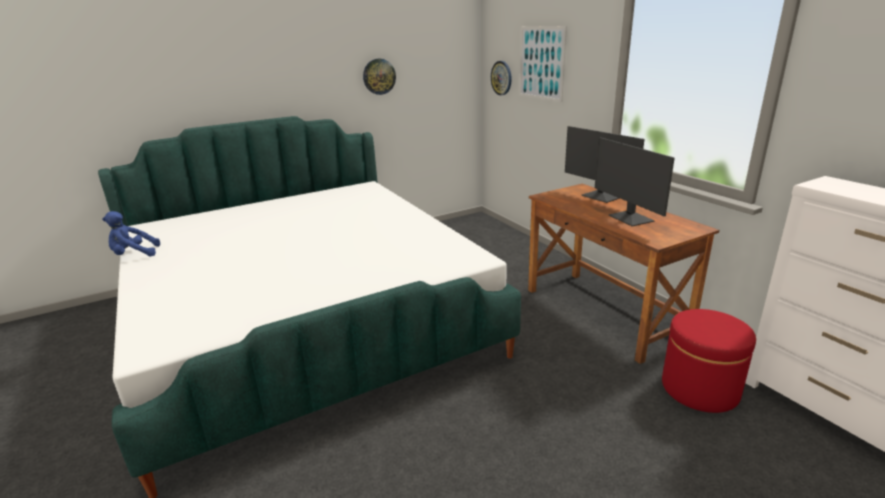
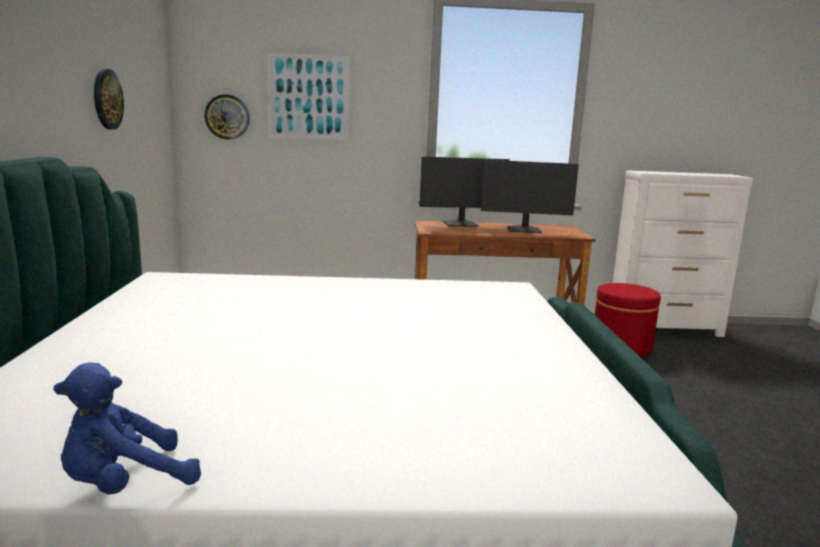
camera: 65 degrees left, 10 degrees down
blue plush toy [102,211,160,256] -> blue plush toy turned 45 degrees clockwise [53,363,201,495]

